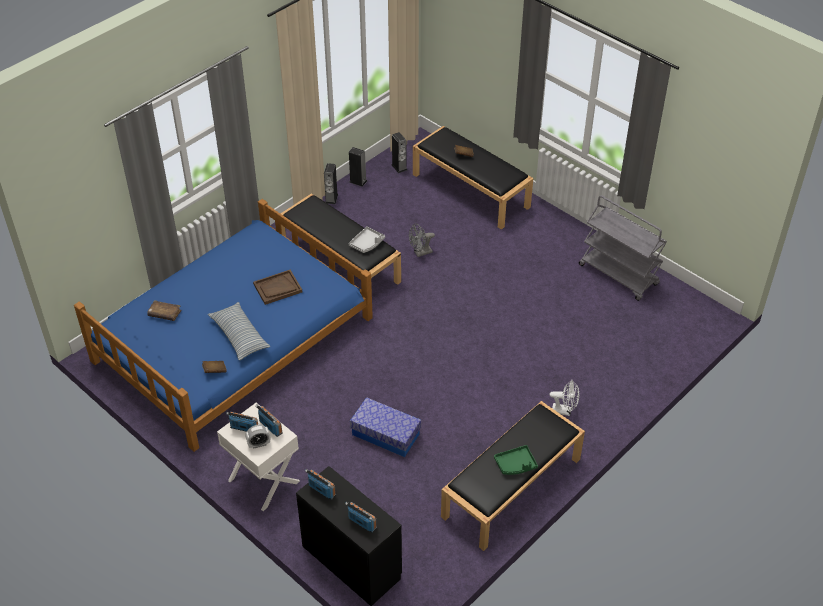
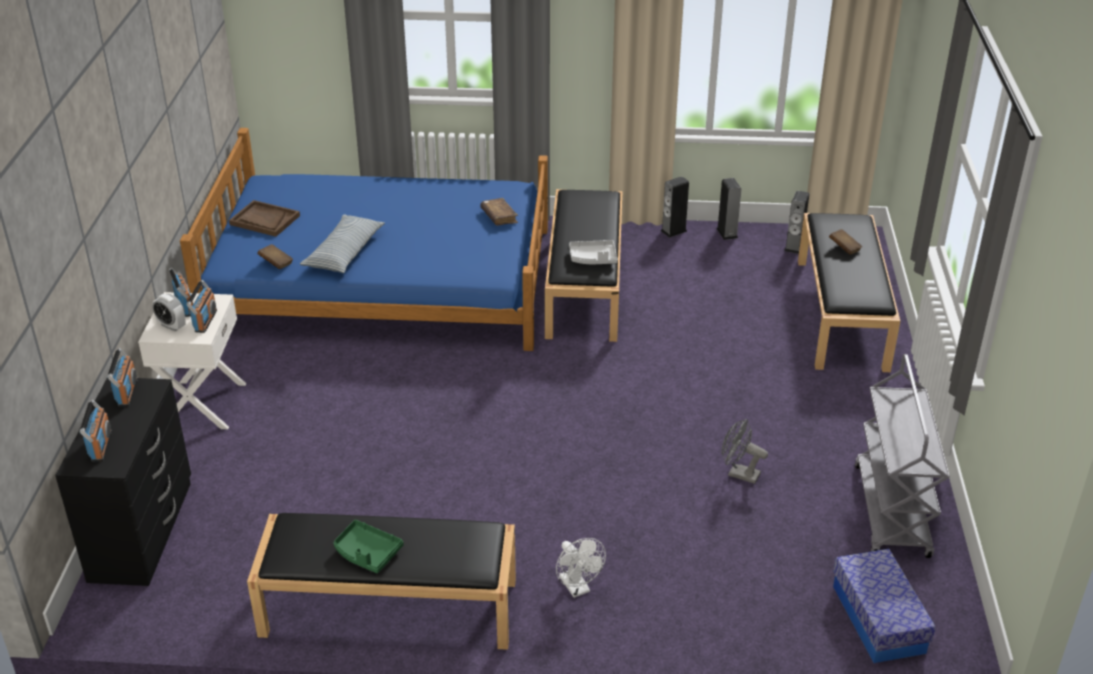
camera: 50 degrees right, 10 degrees down
brown book [147,300,181,321] -> brown book moved to [480,198,518,226]
brown tray [253,270,302,305] -> brown tray moved to [229,200,300,237]
storage box [350,397,421,457] -> storage box moved to [833,549,936,663]
grey fan [409,223,435,257] -> grey fan moved to [721,419,768,484]

